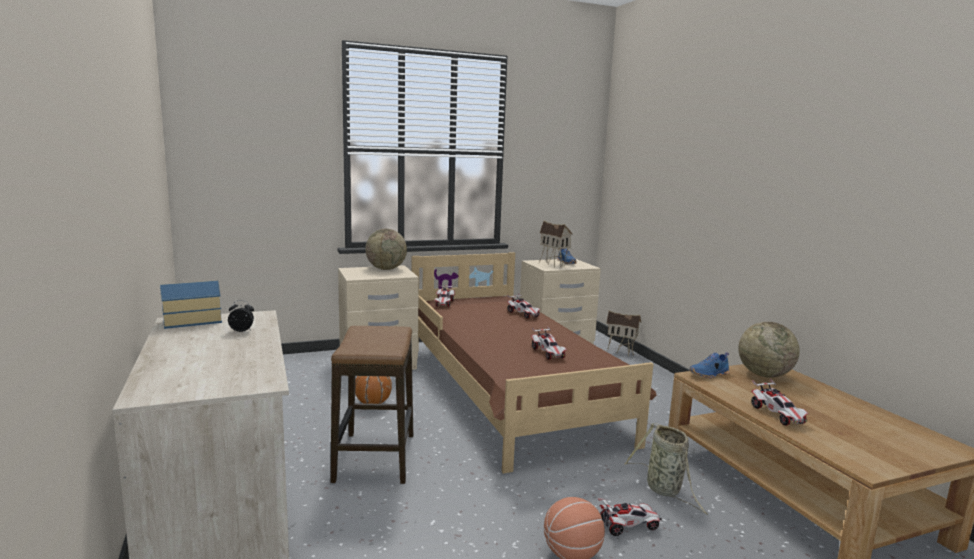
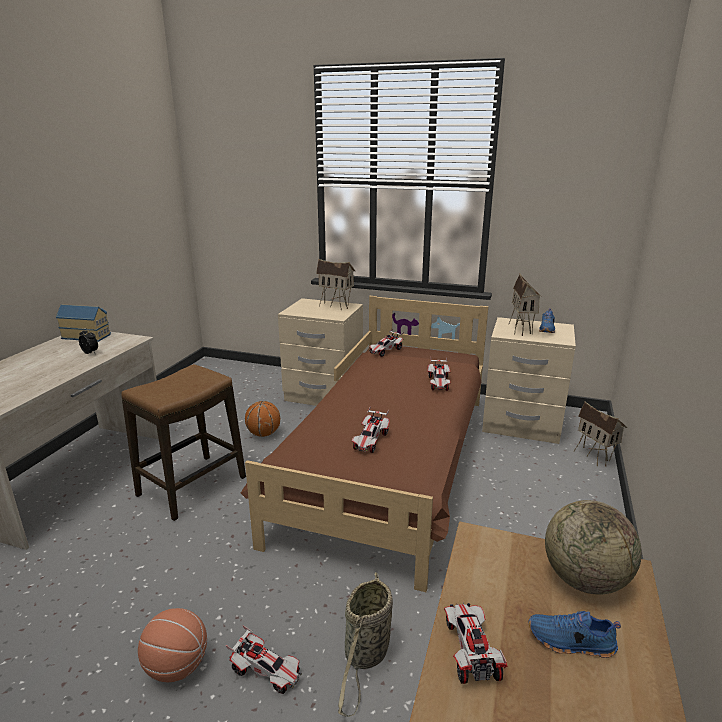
camera: 40 degrees right, 10 degrees up
globe [365,229,407,270] -> toy house [316,259,355,310]
blue shoe [690,352,729,379] -> blue shoe moved to [529,611,621,658]
toy car [751,379,809,426] -> toy car turned 150 degrees clockwise [444,602,507,684]

